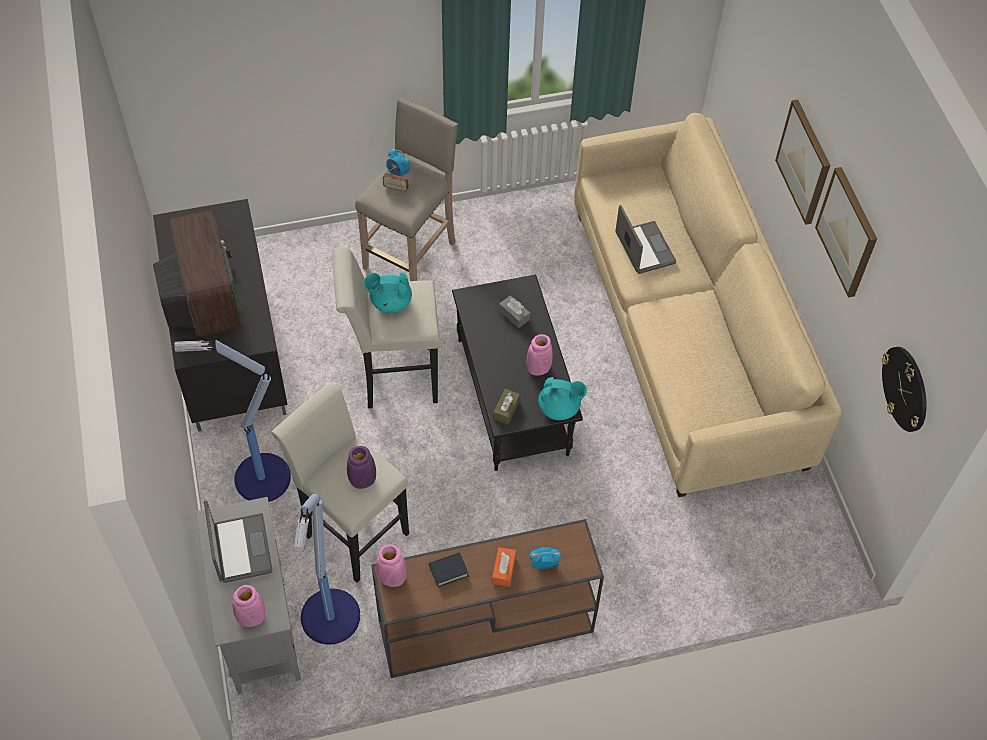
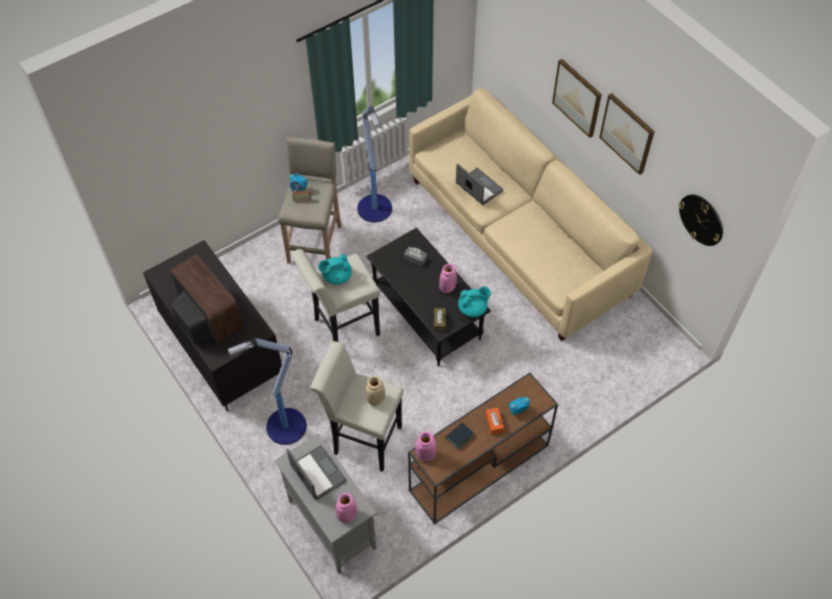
camera: 20 degrees left, 0 degrees up
floor lamp [294,493,360,645] -> floor lamp moved to [357,106,392,222]
purple vase [347,446,376,489] -> beige vase [366,375,385,406]

